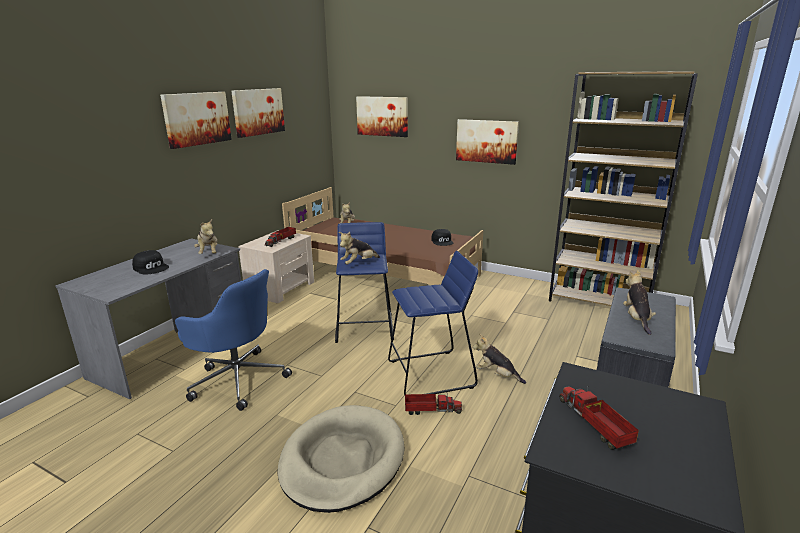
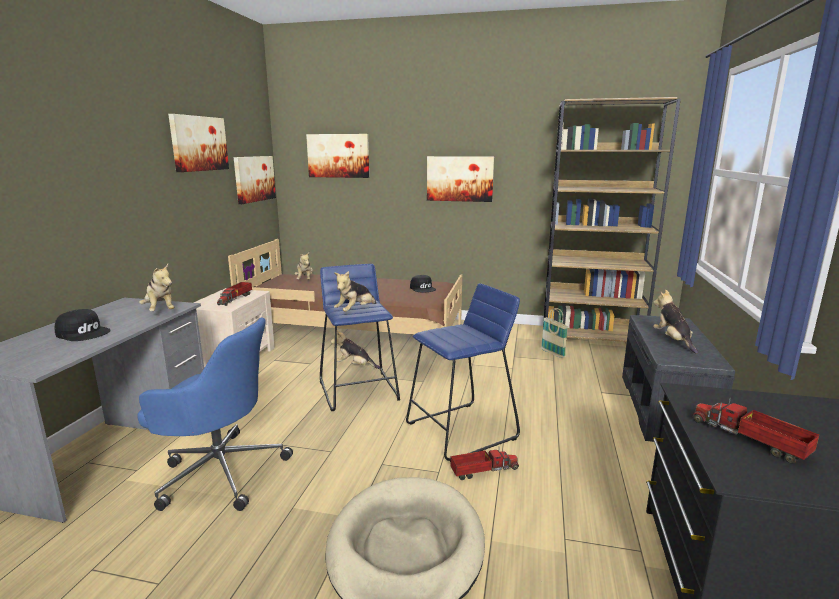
camera: 15 degrees left, 5 degrees down
picture [160,92,232,149] -> picture moved to [234,156,276,204]
plush toy [473,333,526,384] -> plush toy moved to [331,330,380,369]
none -> basket [541,308,568,358]

